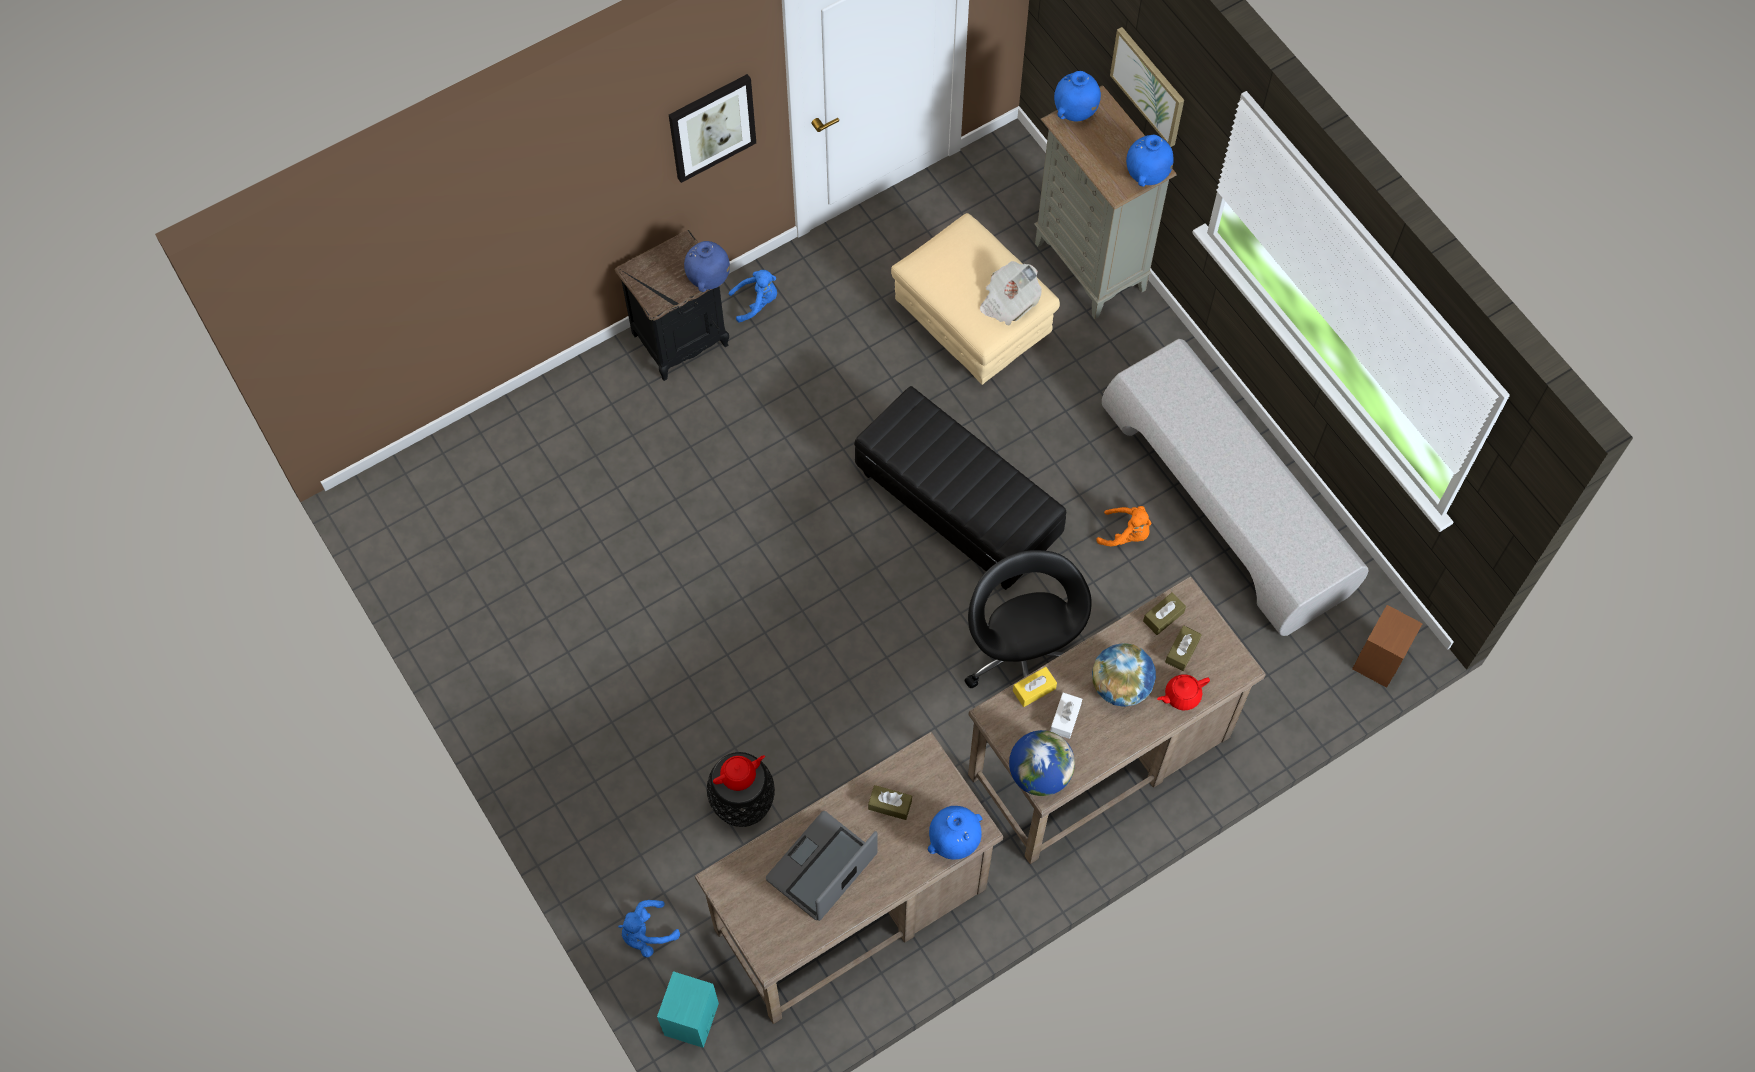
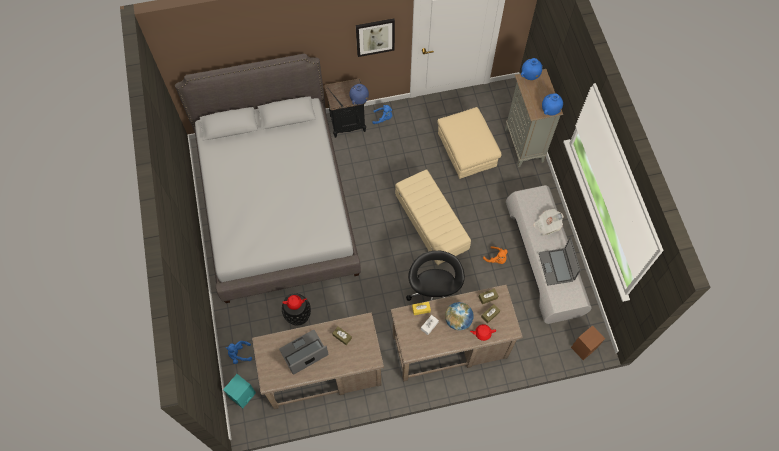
camera: 20 degrees right, 0 degrees up
black ottoman [854,386,1066,590] -> beige ottoman [395,169,471,265]
blue vase [927,806,982,859] -> none
newspaper [980,261,1042,325] -> newspaper moved to [533,209,564,236]
globe [1009,730,1075,796] -> none
picture [1110,27,1184,147] -> none
none -> grey bed [175,53,361,303]
none -> laptop [539,237,581,286]

